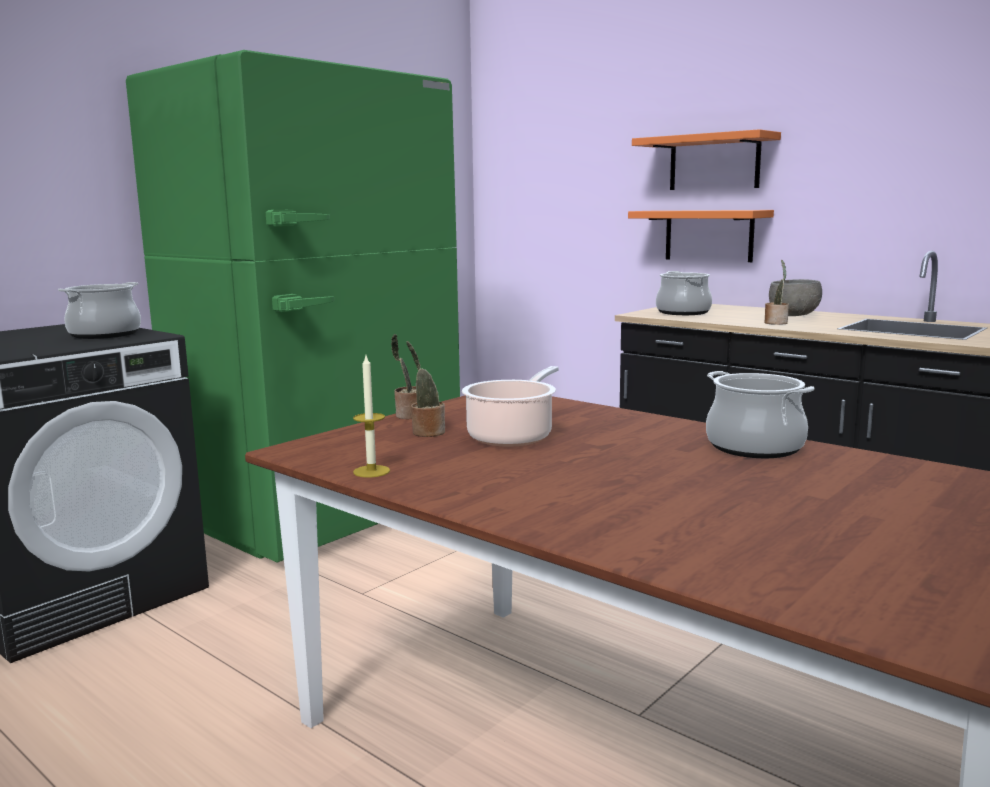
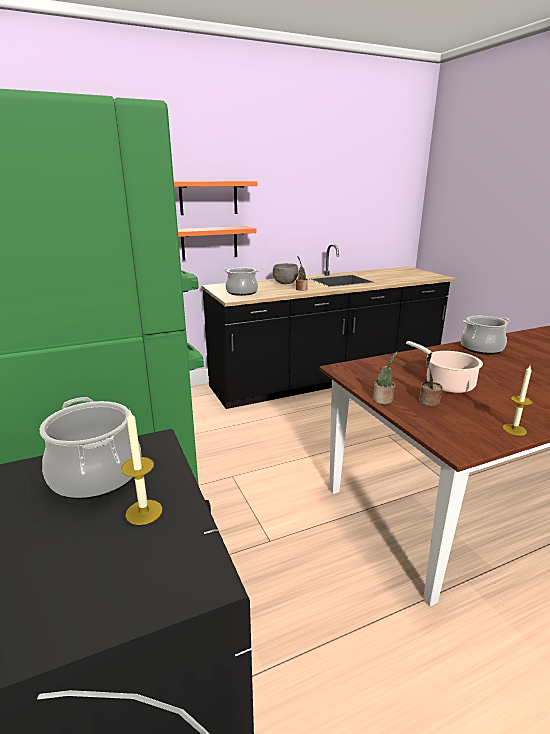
camera: 65 degrees left, 10 degrees up
none -> candle [121,409,162,525]

